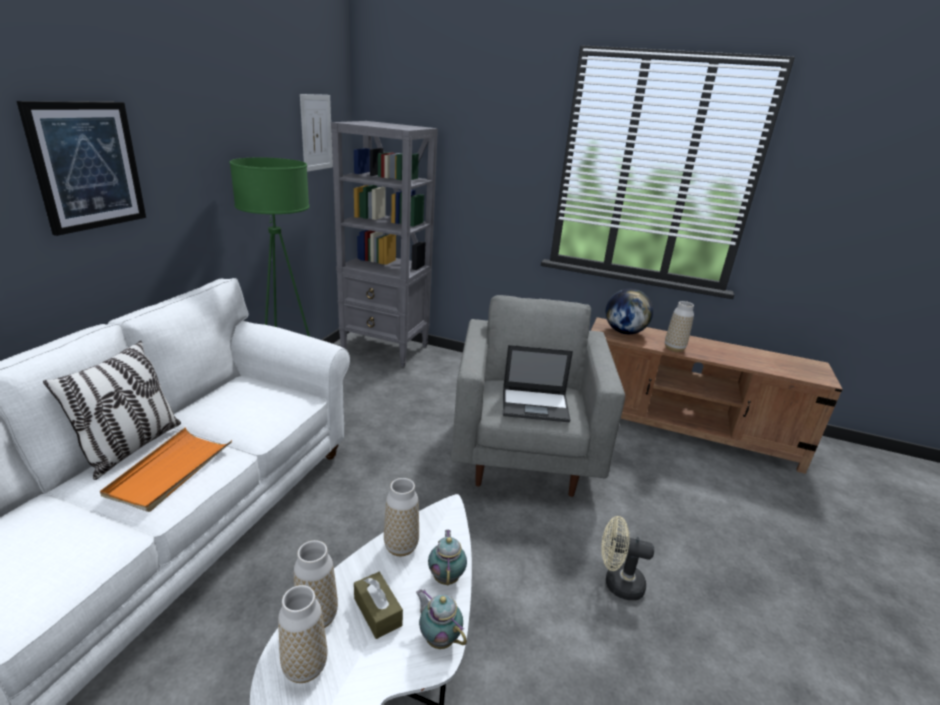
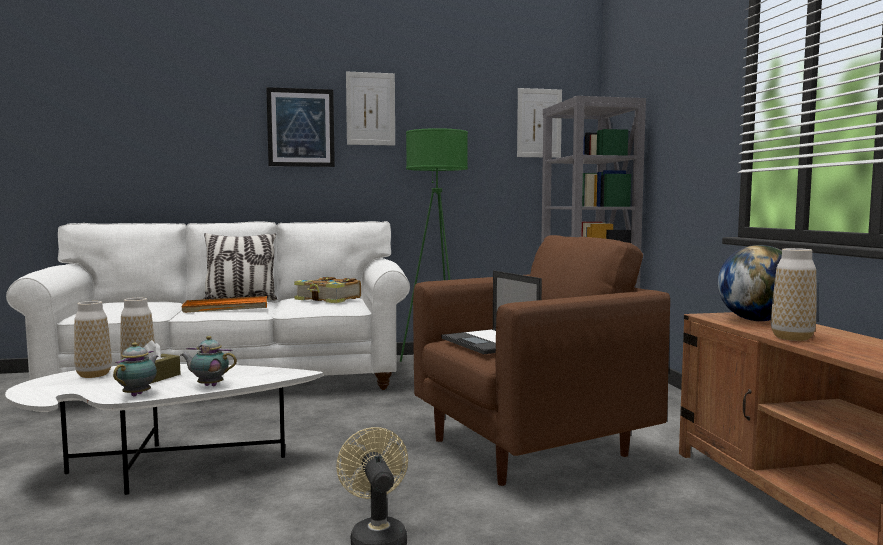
camera: 60 degrees right, 20 degrees down
vase [384,478,419,556] -> none
teapot [428,530,467,585] -> teapot turned 135 degrees counterclockwise [181,336,237,386]
grey armchair [451,295,625,497] -> brown armchair [413,235,670,486]
none -> book [294,277,361,303]
none -> picture [346,71,395,145]

